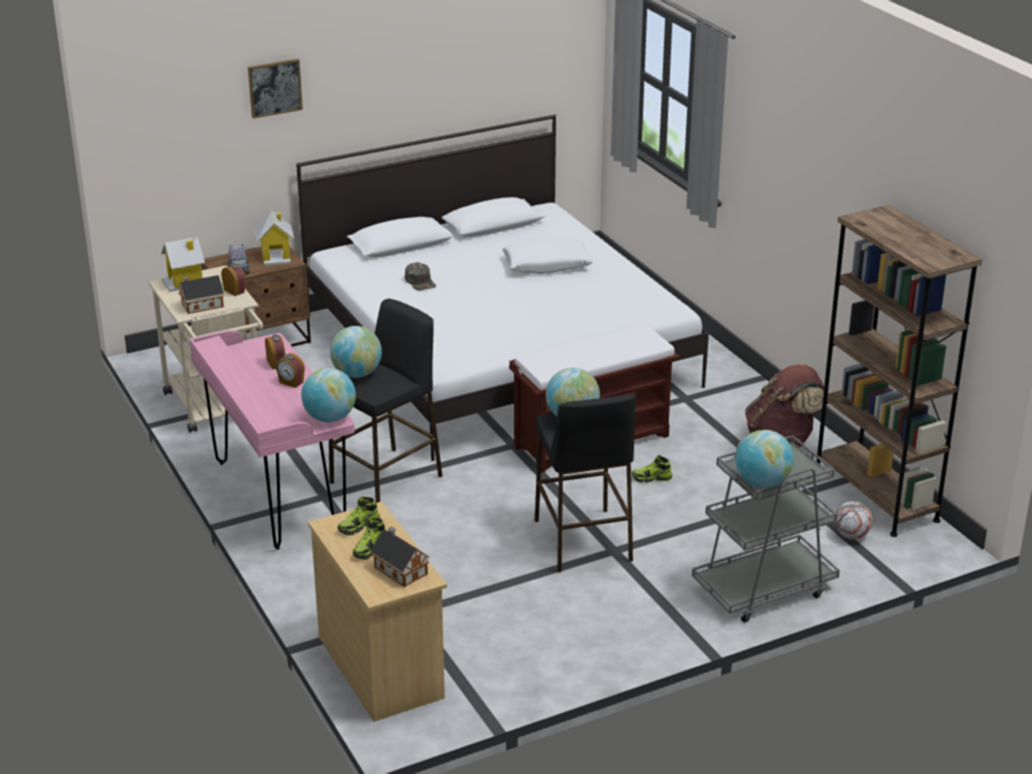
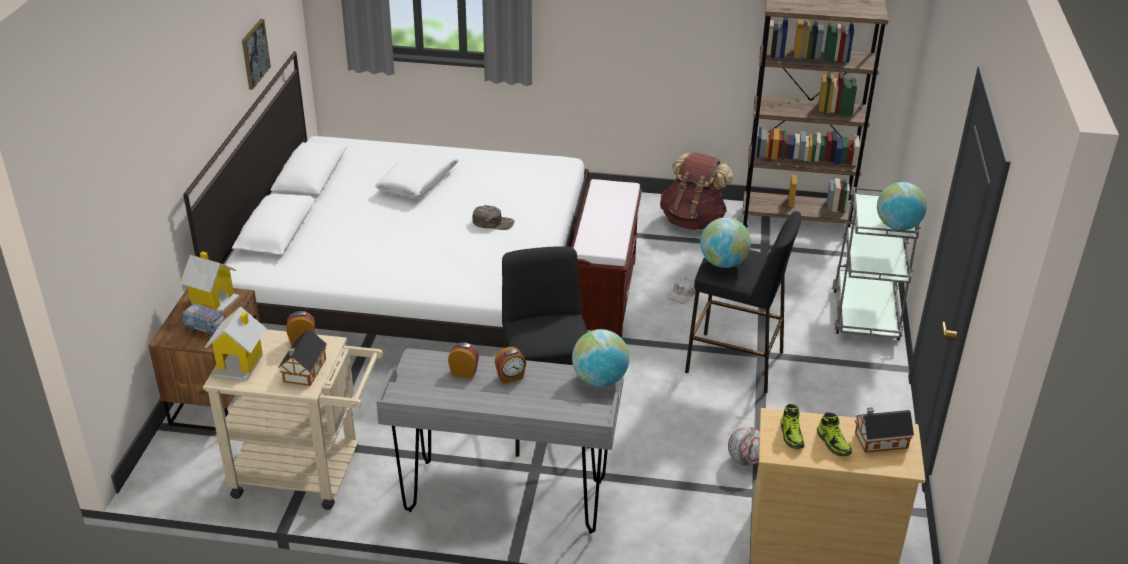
camera: 55 degrees left, 5 degrees up
pink desk [189,330,355,550] -> grey desk [376,348,624,534]
picture [248,59,303,119] -> picture moved to [242,19,271,90]
globe [330,326,382,378] -> none
green cap [405,262,436,291] -> green cap moved to [472,205,514,230]
shoe [632,455,672,483] -> white cap [668,276,696,304]
football [834,501,873,540] -> football moved to [728,427,760,466]

